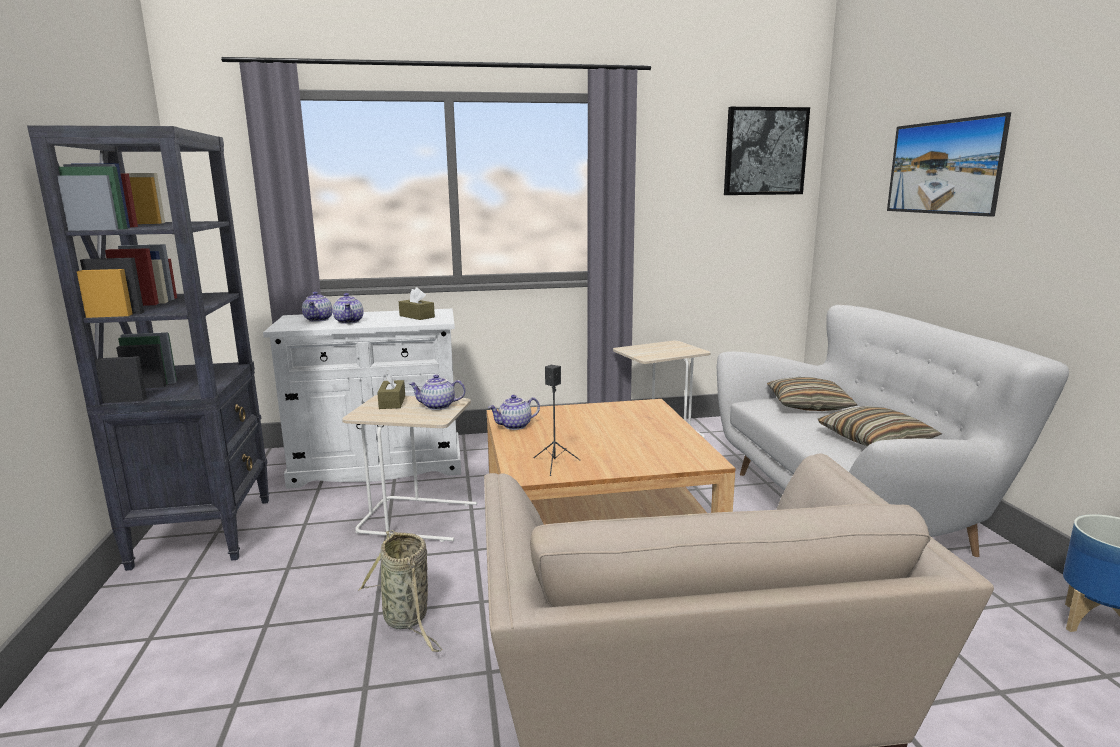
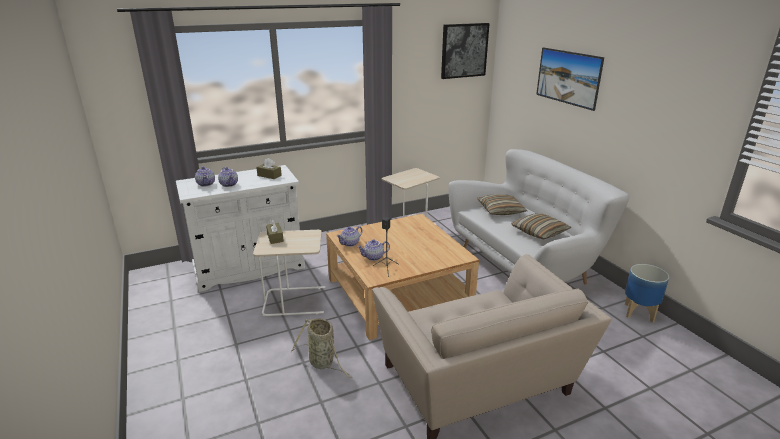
camera: 15 degrees left, 10 degrees up
black bookcase [27,125,270,571] -> none
teapot [409,374,465,410] -> teapot moved to [357,240,390,261]

